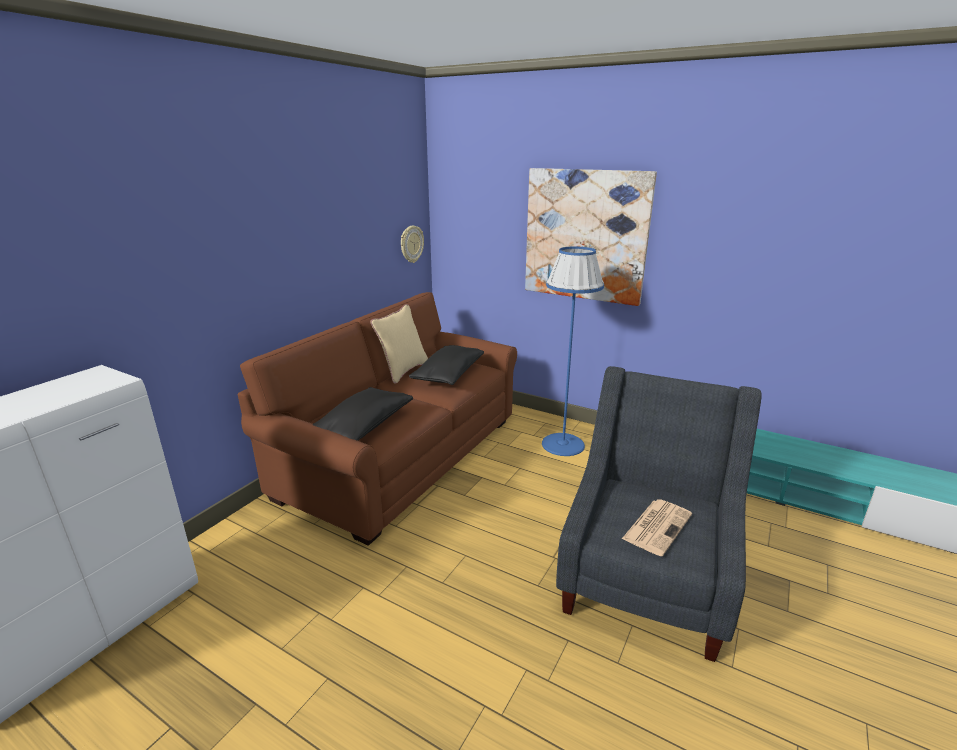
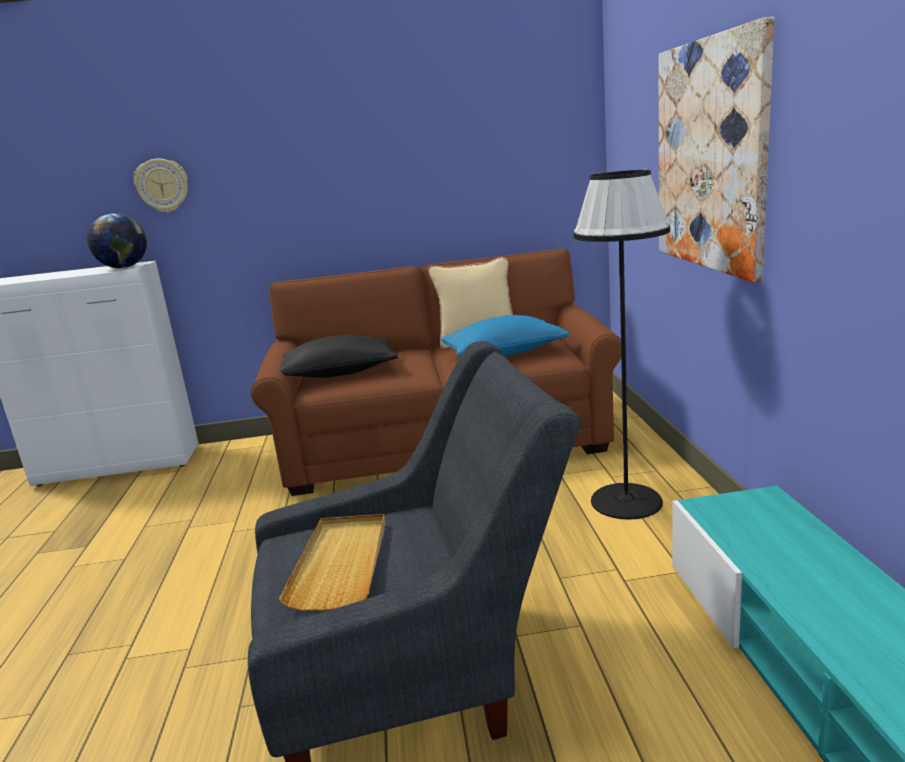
camera: 55 degrees right, 5 degrees down
wall clock [401,226,424,263] -> wall clock moved to [134,159,188,213]
black pillow [409,345,484,385] -> blue pillow [441,315,570,356]
blue floor lamp [542,246,604,456] -> black floor lamp [574,170,670,520]
newspaper [622,499,692,556] -> beige tray [278,514,385,611]
none -> globe [87,213,147,268]

